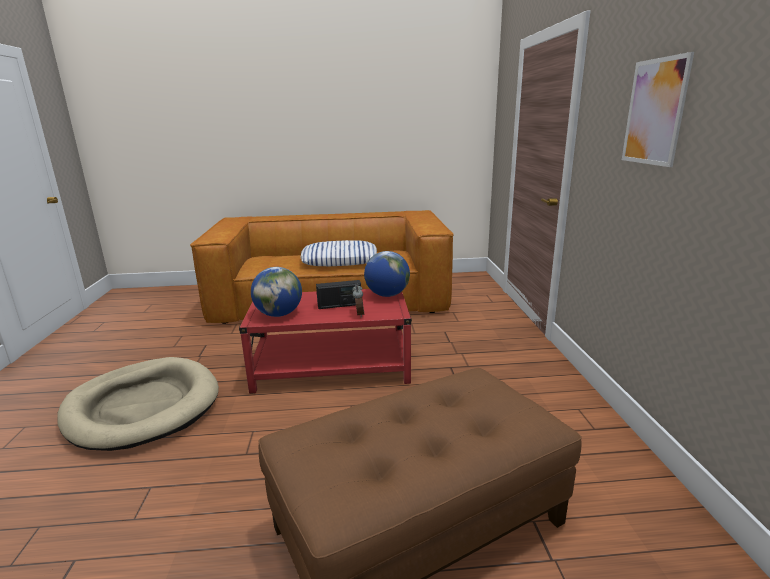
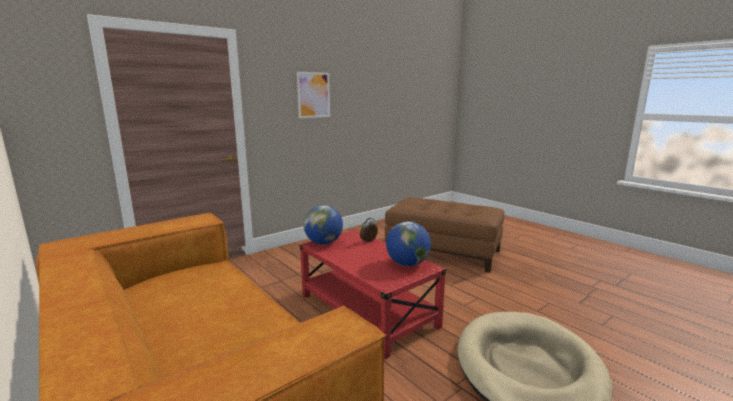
camera: 125 degrees left, 5 degrees down
pillow [300,240,377,266] -> none
radio [316,280,361,309] -> none

